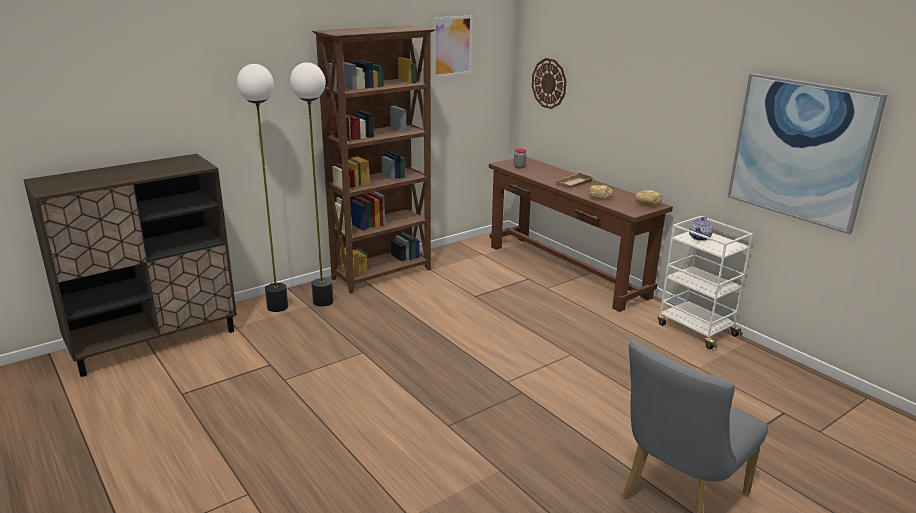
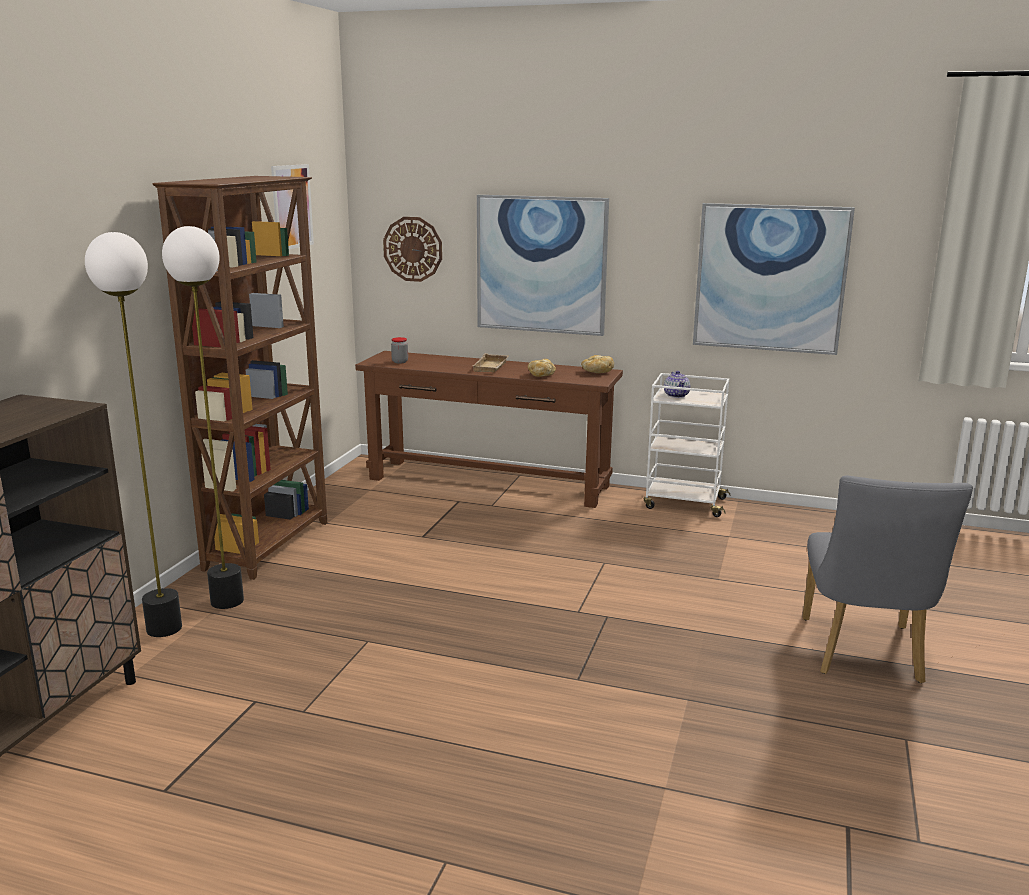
camera: 35 degrees left, 5 degrees down
none -> picture [477,195,609,336]

